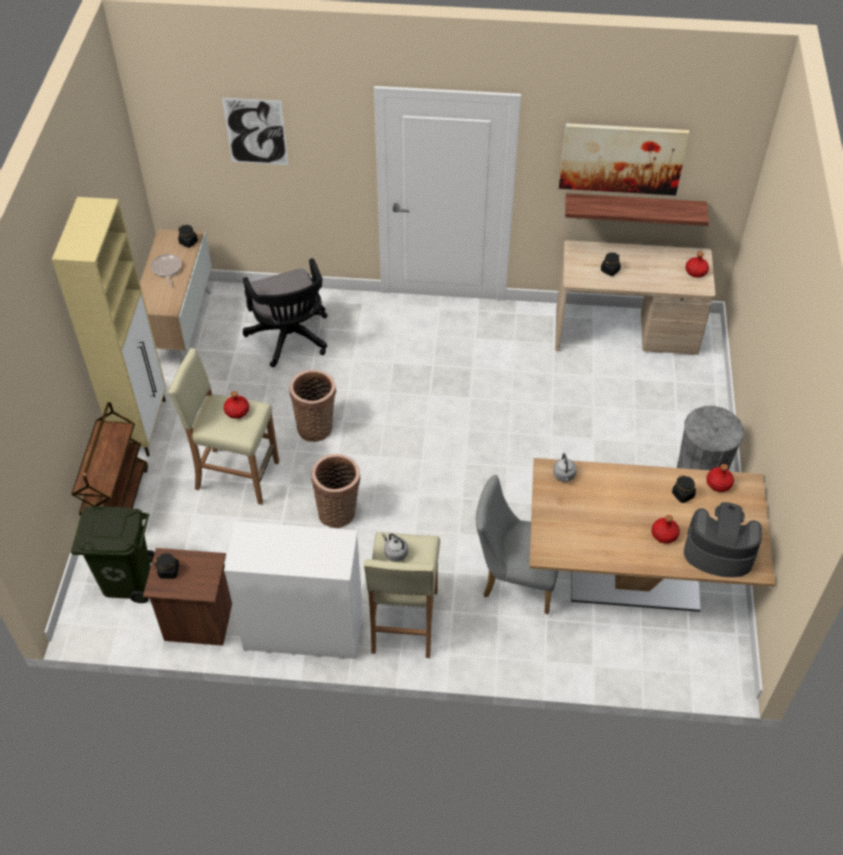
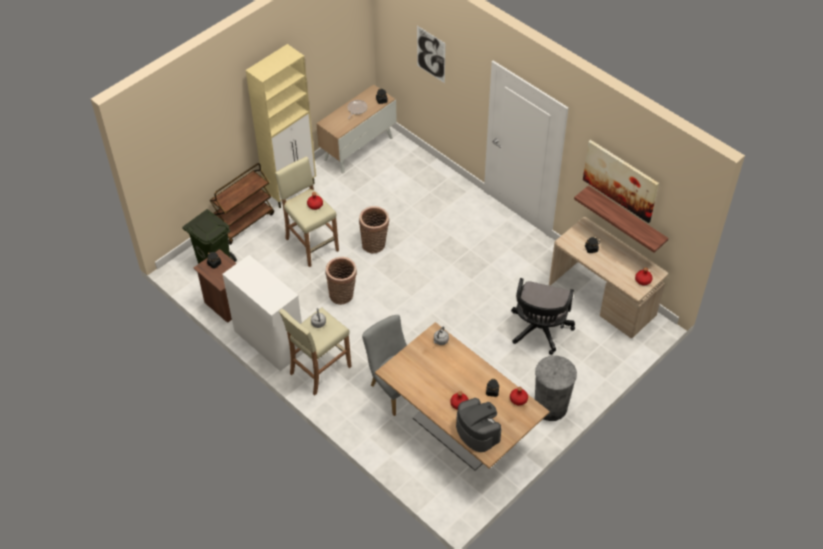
camera: 40 degrees right, 0 degrees up
black office chair [243,258,327,367] -> black office chair moved to [511,278,575,355]

